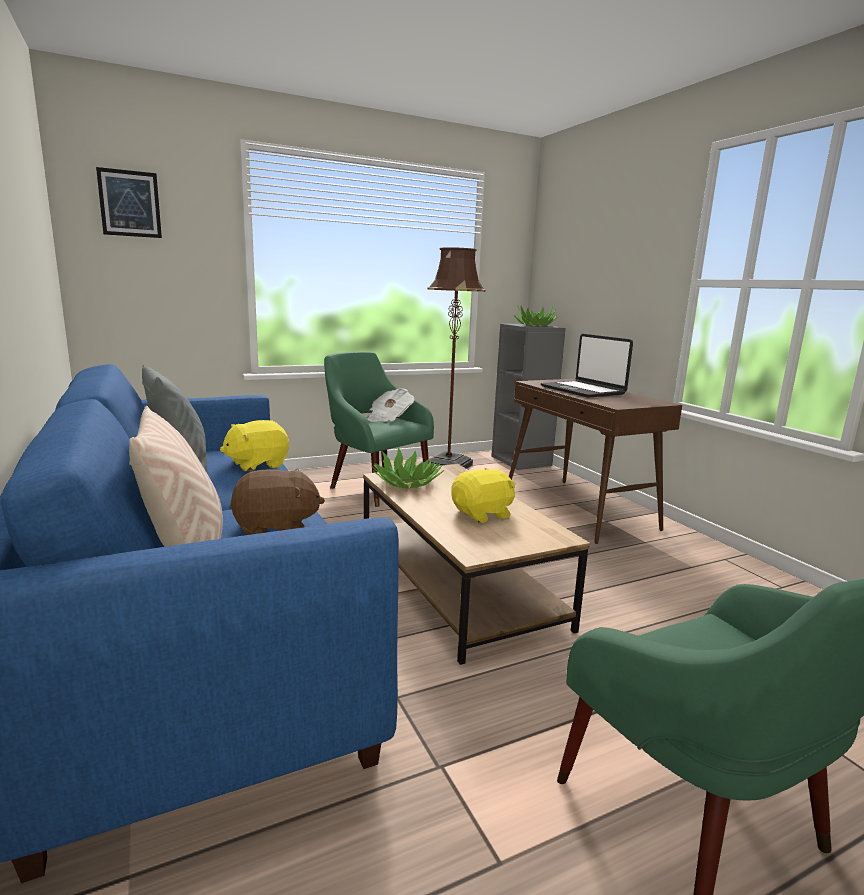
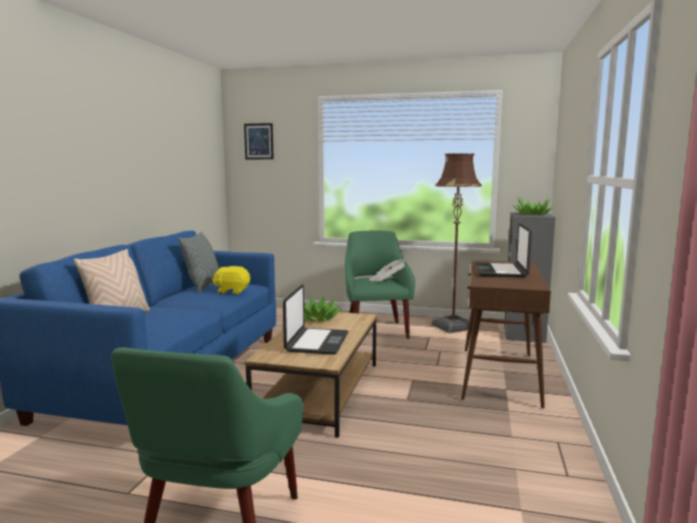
camera: 40 degrees right, 5 degrees down
brown plush toy [229,469,325,535] -> none
yellow plush toy [451,468,516,523] -> laptop [283,284,349,355]

